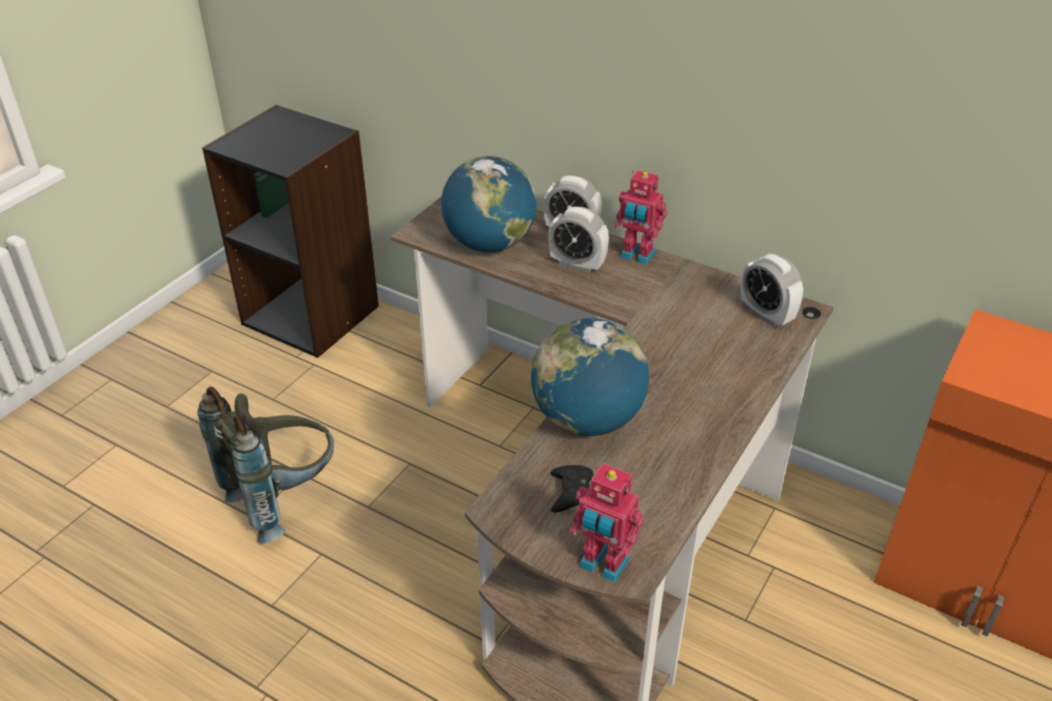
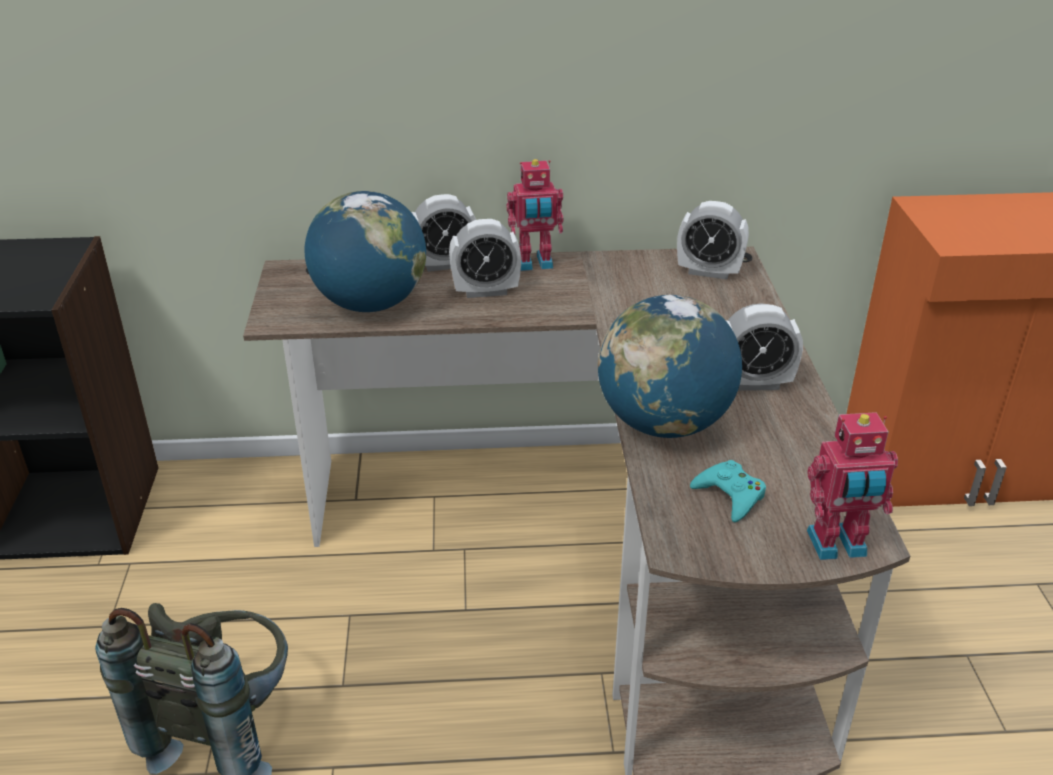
camera: 35 degrees left, 5 degrees down
black game controller [551,465,593,512] -> turquoise game controller [690,460,766,522]
none -> alarm clock [726,303,803,391]

